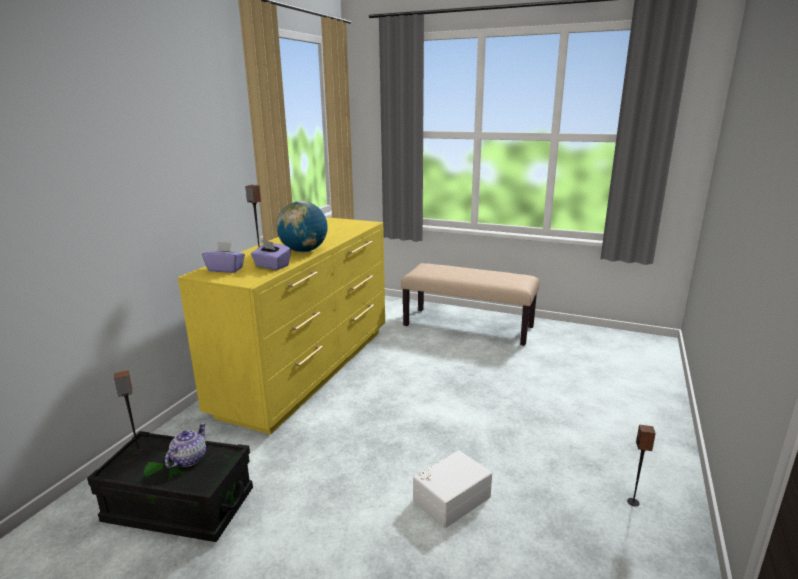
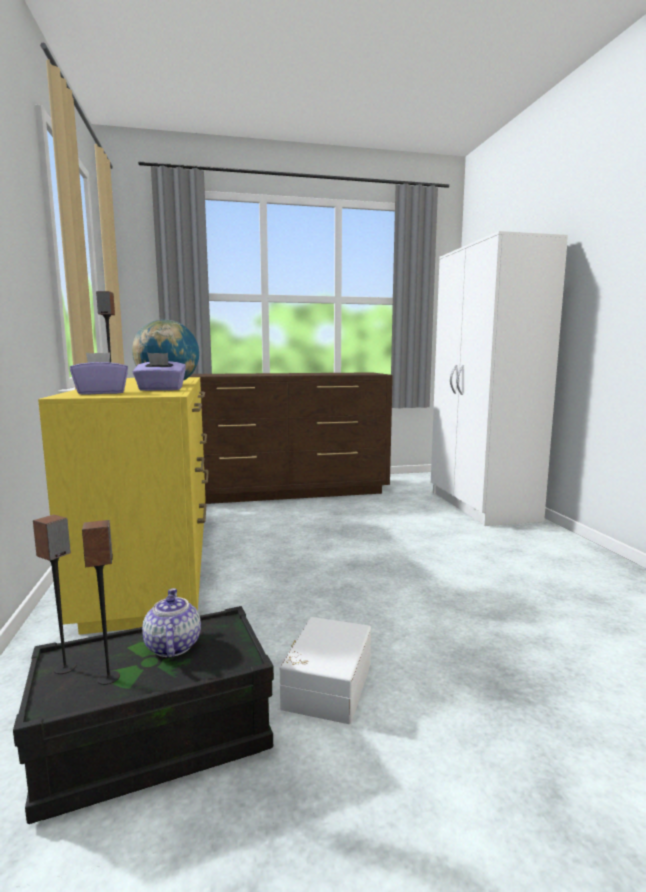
camera: 35 degrees left, 10 degrees down
beige bench [401,263,539,346] -> brown dresser [190,372,393,504]
white storage box [413,450,492,528] -> white storage box moved to [280,617,371,724]
speaker [627,425,656,506] -> speaker moved to [82,520,120,685]
none -> white wardrobe [431,231,568,526]

